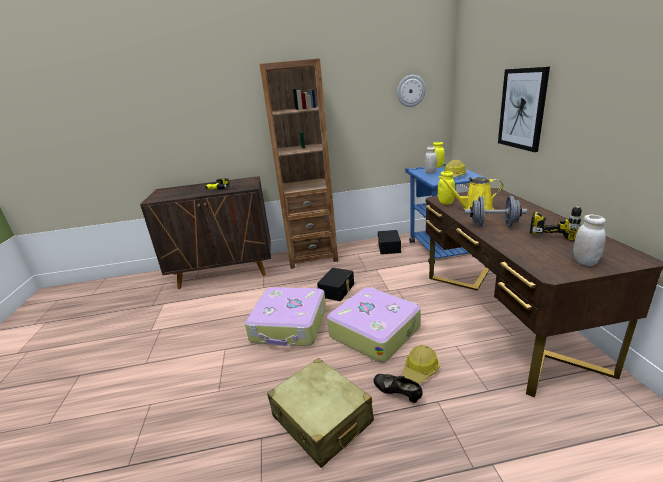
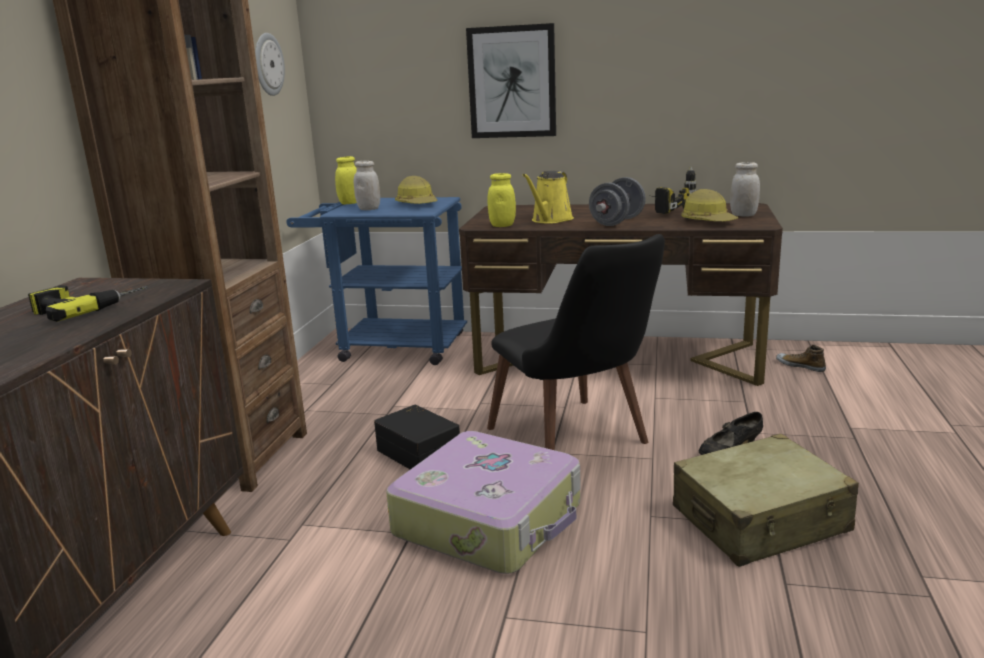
camera: 70 degrees left, 5 degrees down
suitcase [327,287,421,362] -> black chair [487,234,665,450]
black storage box [377,230,401,254] -> none
hard hat [402,345,440,383] -> hard hat moved to [682,189,738,222]
none -> shoe [776,345,826,372]

